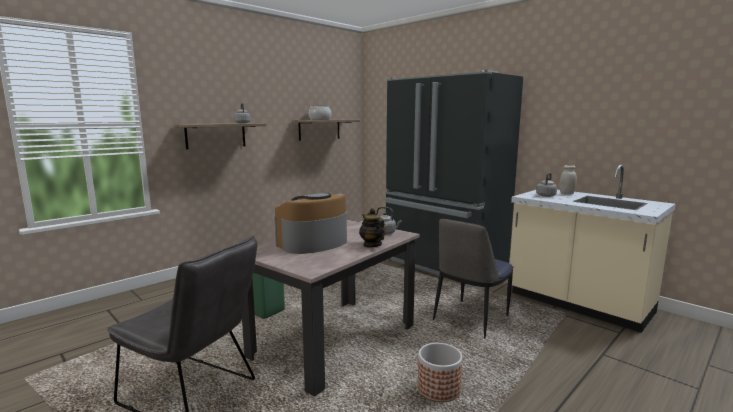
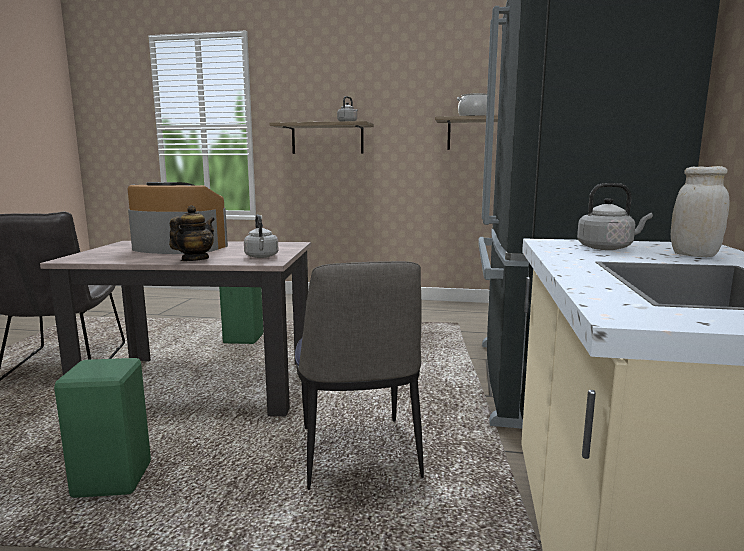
camera: 55 degrees right, 0 degrees up
planter [418,343,462,402] -> green stool [54,358,151,498]
chair [433,219,513,339] -> chair turned 105 degrees counterclockwise [295,261,424,490]

